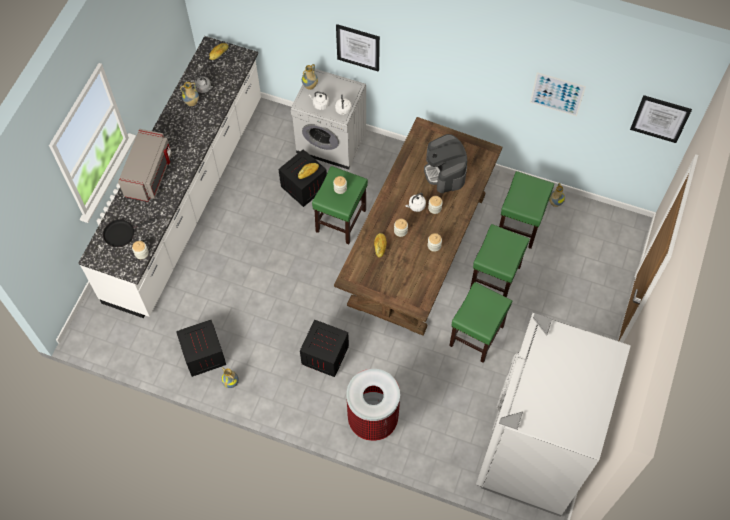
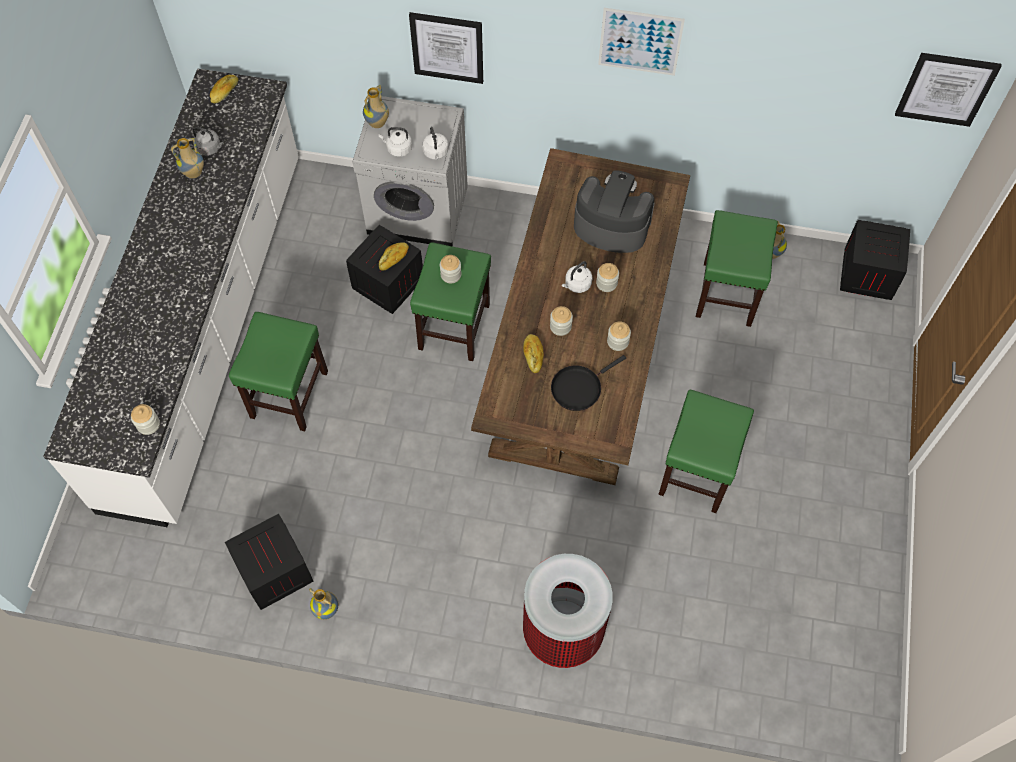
camera: 10 degrees left, 0 degrees up
black frying pan [103,218,155,247] -> black frying pan moved to [551,355,626,411]
grey microwave [118,129,172,202] -> none
crate [300,320,349,377] -> crate moved to [840,220,910,300]
coffee machine [424,134,467,193] -> coffee machine turned 135 degrees clockwise [574,170,654,253]
green stool [470,224,530,297] -> green stool moved to [229,312,328,431]
white fridge [476,313,631,517] -> none
picture [530,72,586,116] -> picture moved to [598,8,685,76]

